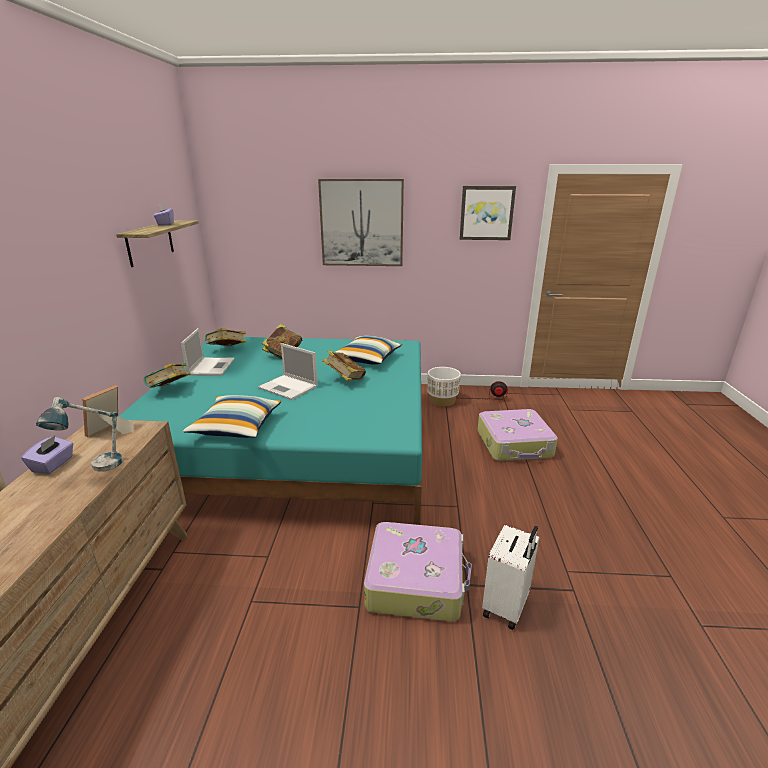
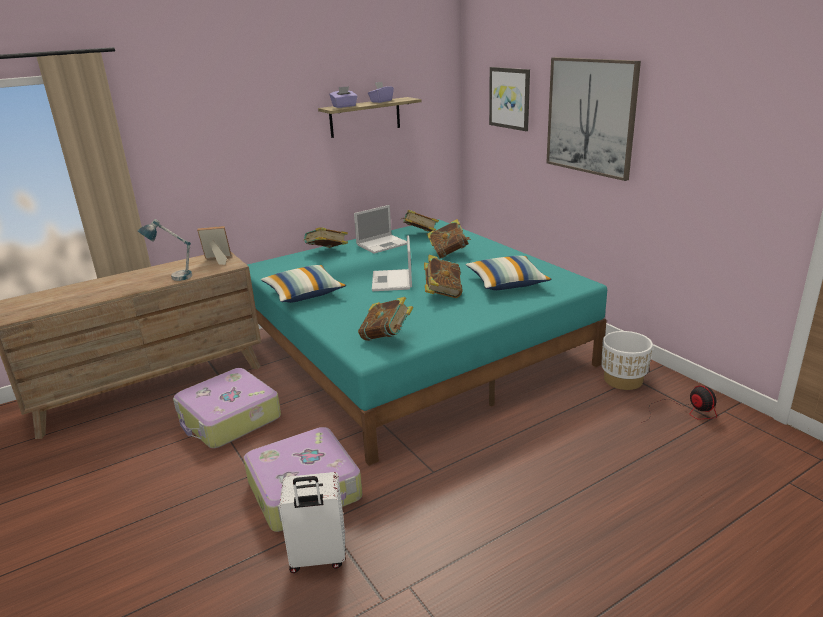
camera: 55 degrees right, 0 degrees up
purple tissue box [21,435,74,474] -> purple tissue box moved to [330,86,358,108]
picture [459,186,516,240] -> picture moved to [489,67,530,131]
suitcase [478,409,558,461] -> suitcase moved to [173,368,281,448]
none -> book [358,297,413,341]

